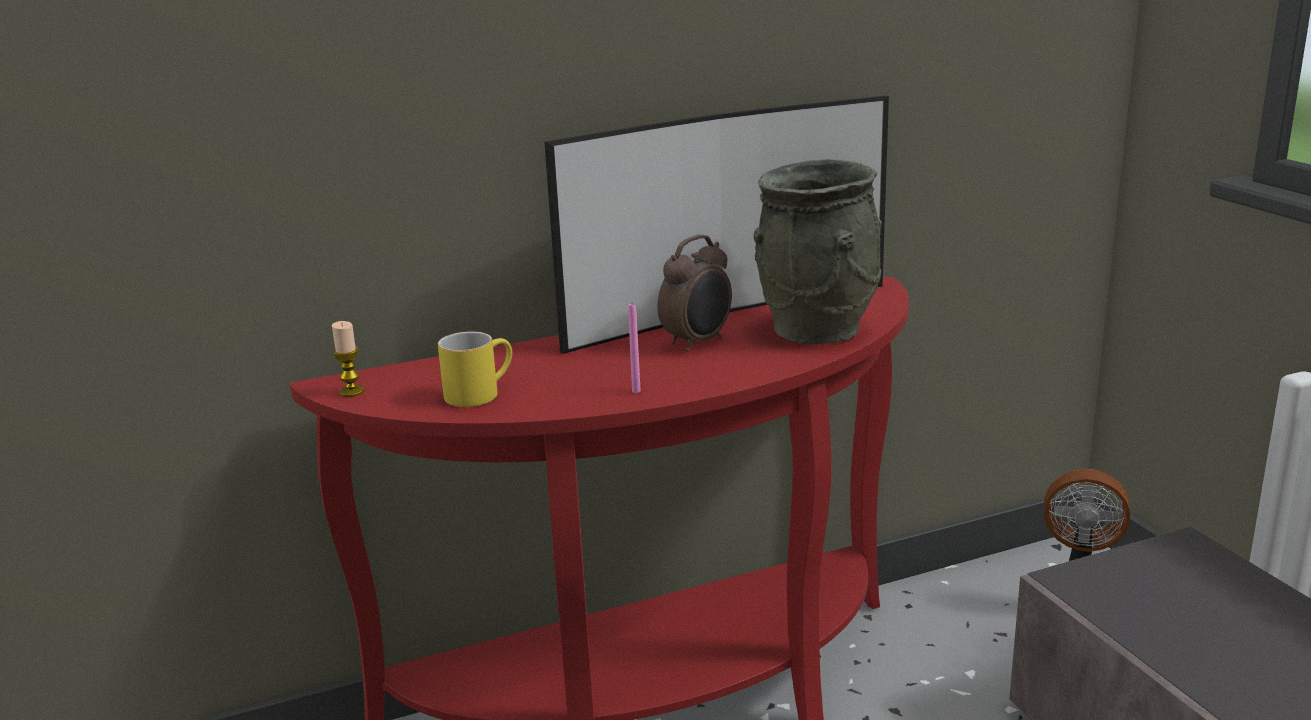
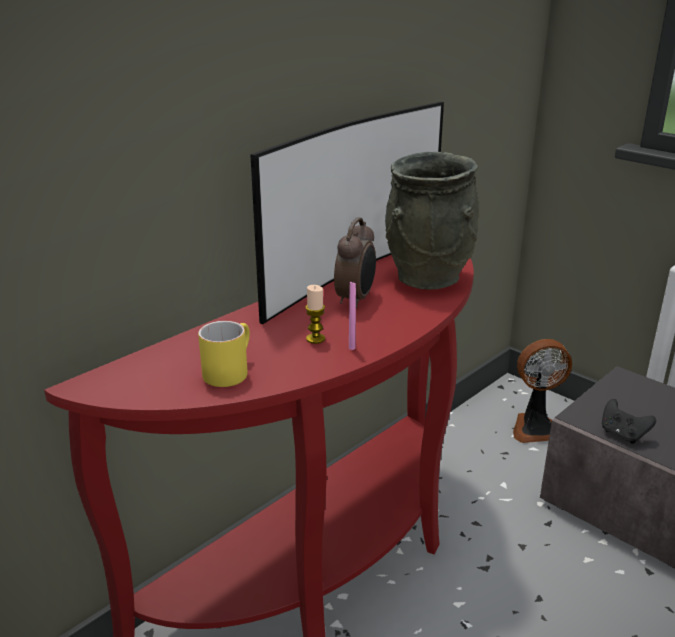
camera: 25 degrees left, 5 degrees up
candle [332,321,364,397] -> candle moved to [305,285,325,344]
none -> black game controller [602,399,656,444]

